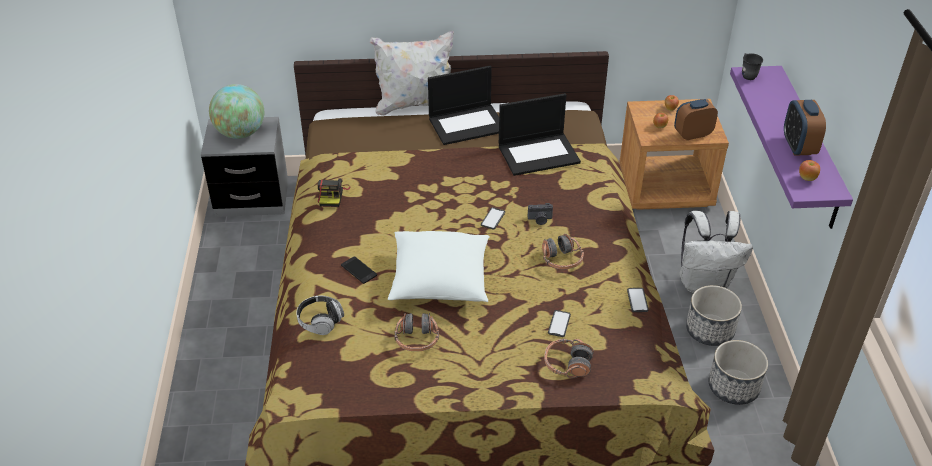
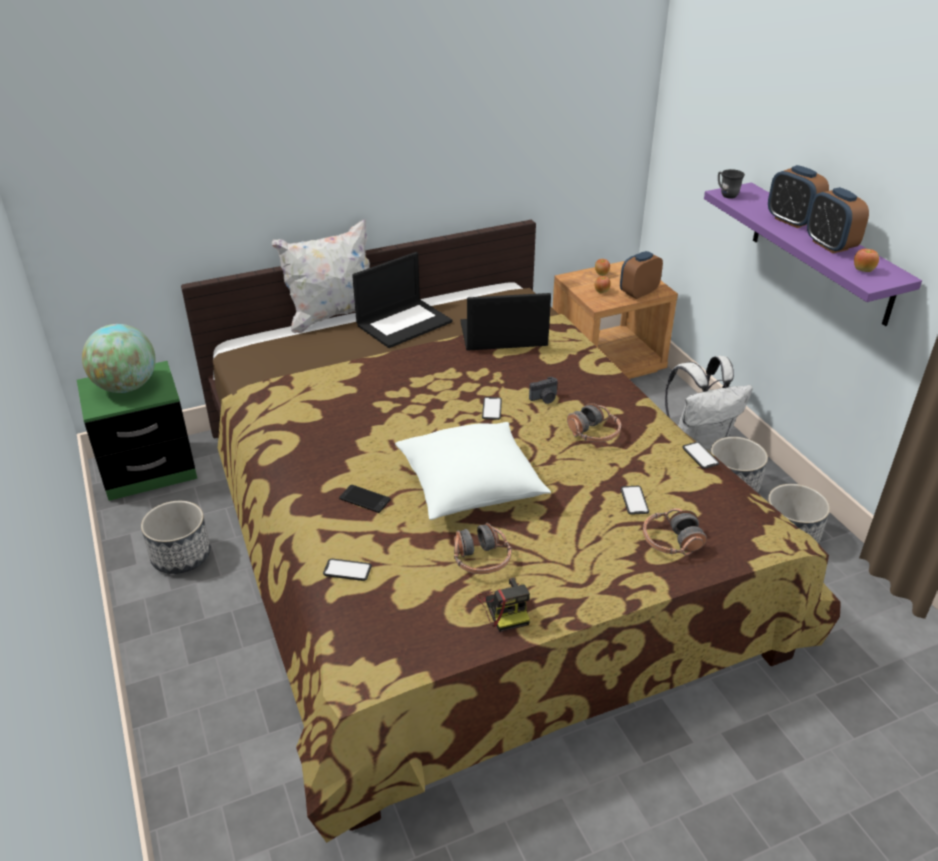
camera: 20 degrees left, 5 degrees down
grey nightstand [201,117,288,217] -> green nightstand [77,361,197,501]
headphones [296,296,344,335] -> phone [323,559,372,581]
camera [318,178,350,207] -> camera moved to [477,578,530,632]
laptop [499,93,581,176] -> laptop turned 150 degrees counterclockwise [461,293,551,351]
none -> planter [141,501,211,574]
none -> alarm clock [768,165,829,228]

